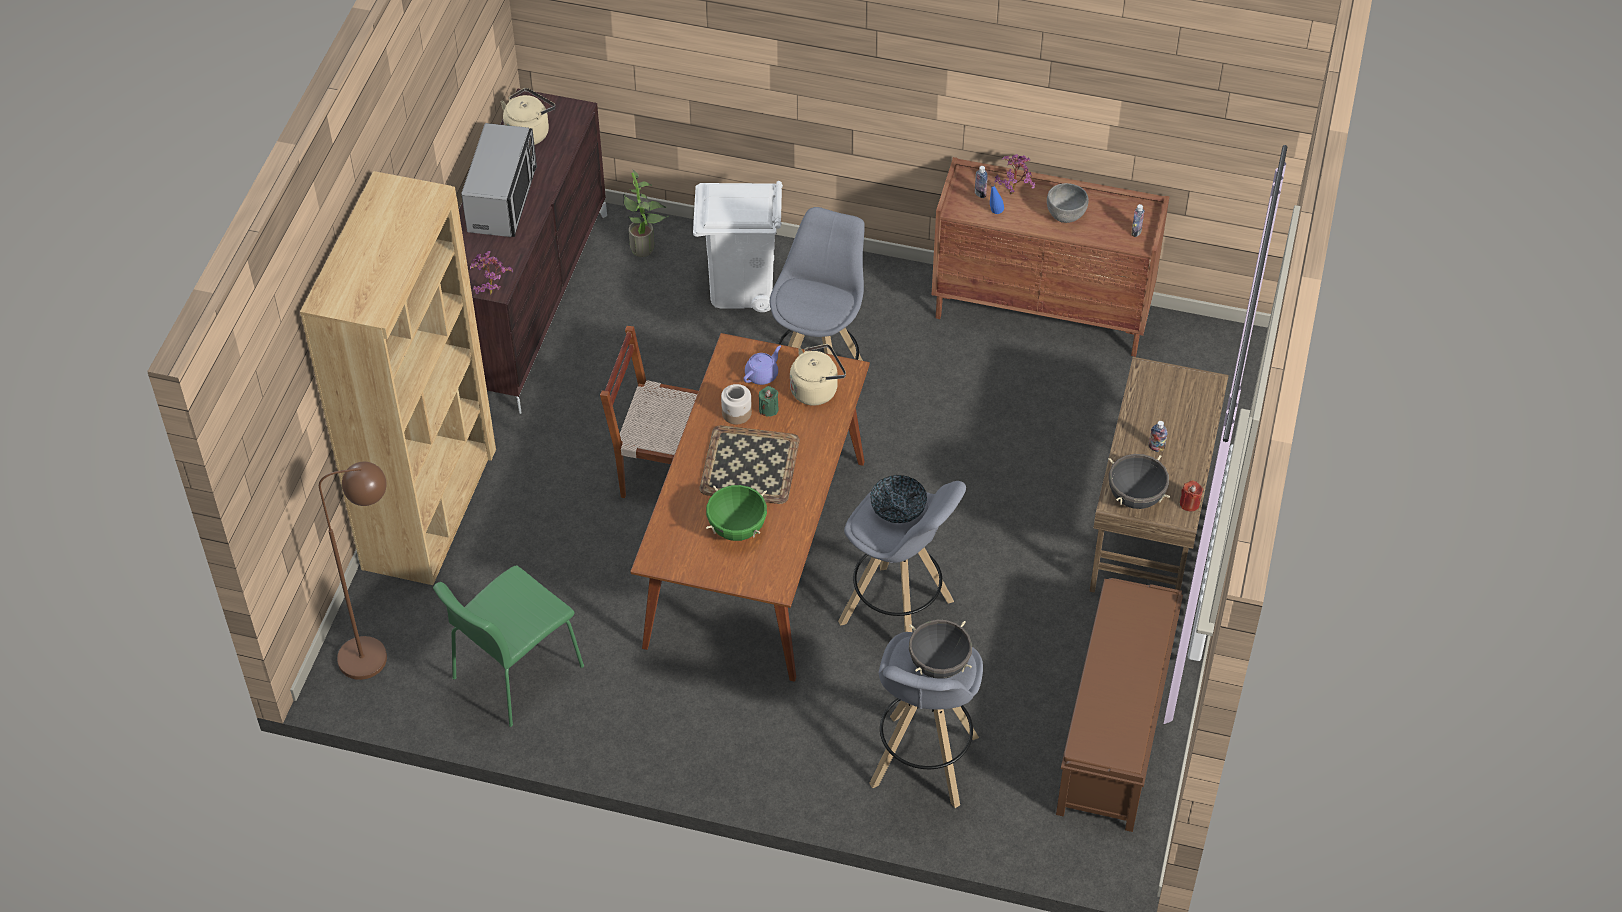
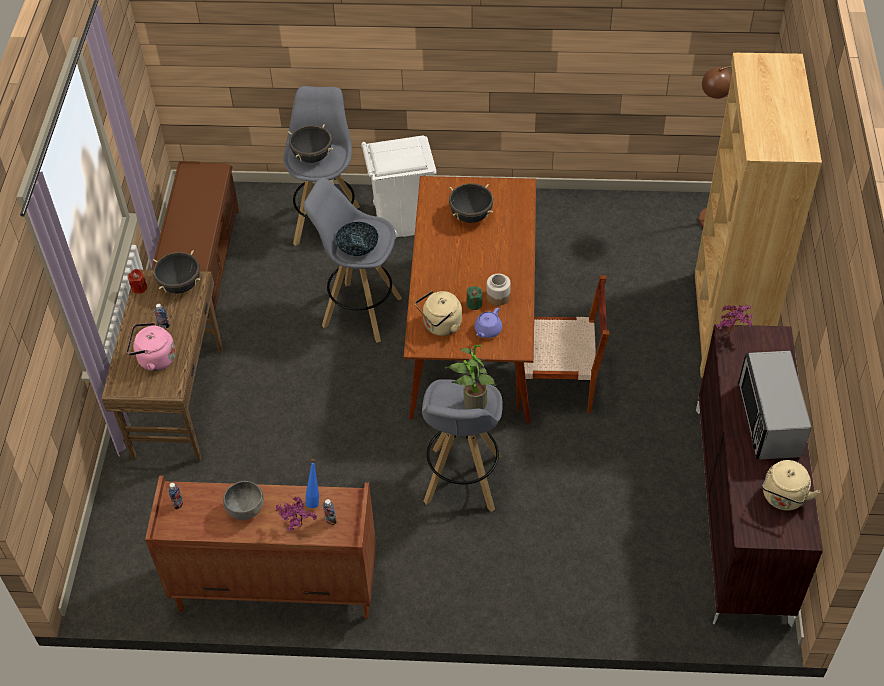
camera: 170 degrees right, 0 degrees up
green chair [433,565,584,727] -> none
potted plant [623,169,669,257] -> potted plant moved to [445,345,496,409]
white trash can [693,181,783,312] -> white trash can moved to [361,136,436,239]
tray [699,425,800,504] -> none
green cooking pot [706,485,767,541] -> black cooking pot [449,183,493,223]
none -> pink kettle [127,323,176,371]

